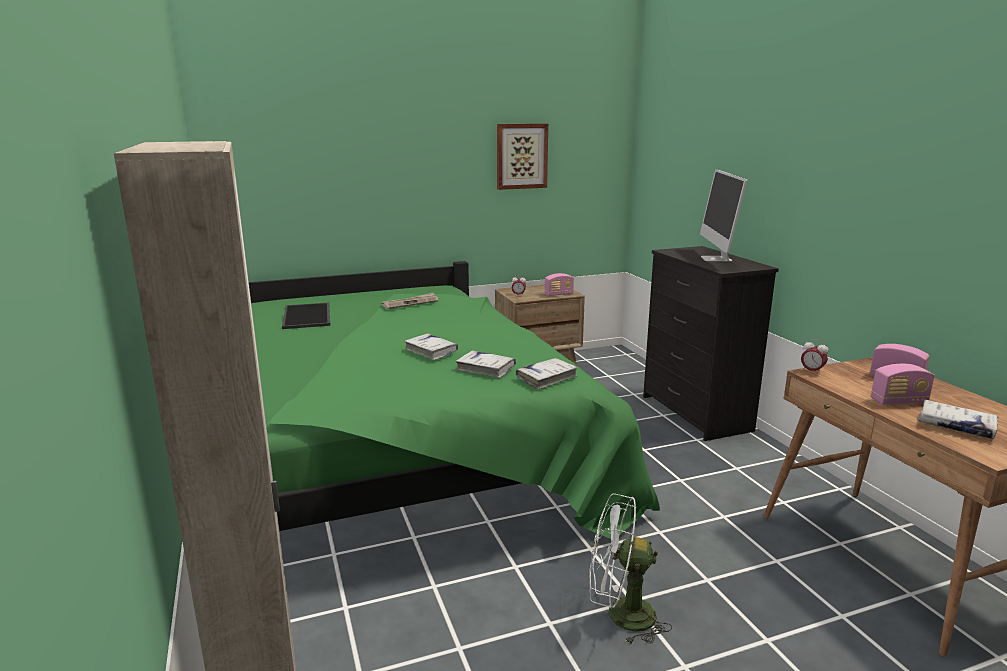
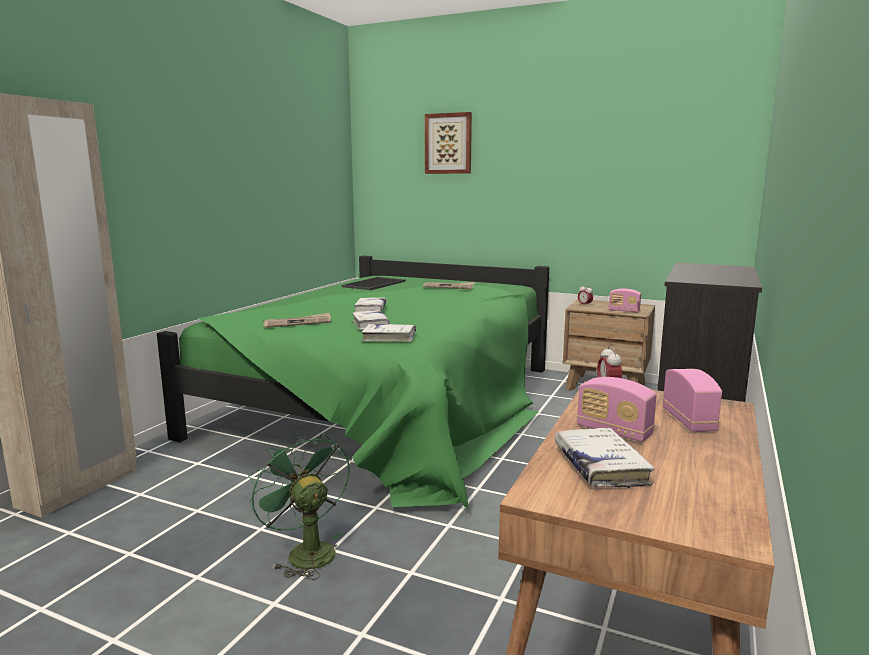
camera: 45 degrees right, 5 degrees down
picture [497,124,548,190] -> picture moved to [425,112,472,174]
white fan [589,493,672,645] -> green fan [248,433,350,580]
monitor [700,169,747,262] -> none
none -> newspaper [263,313,331,328]

